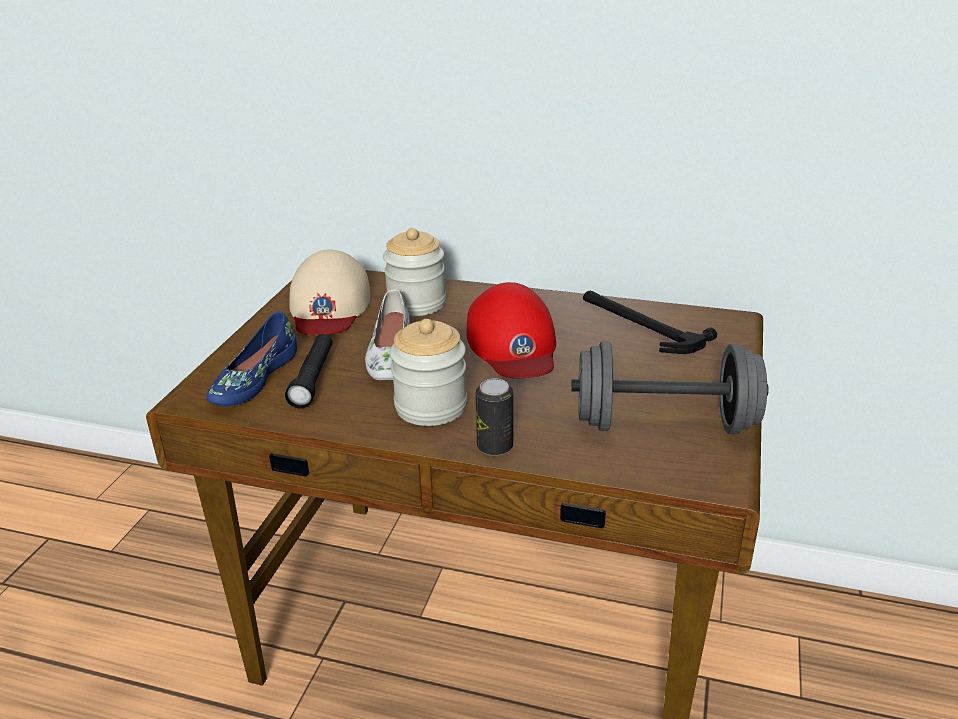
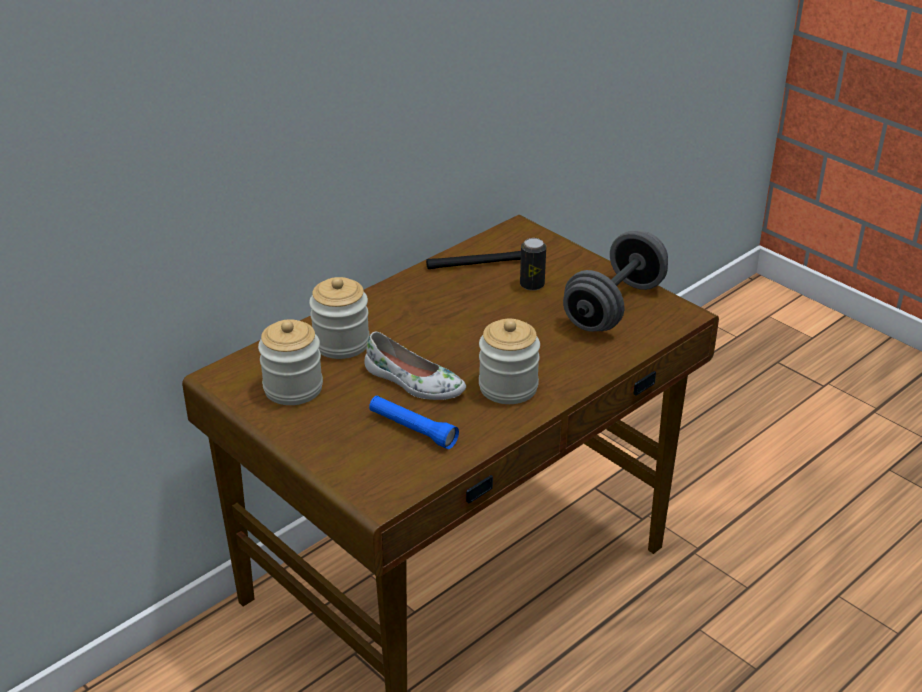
camera: 60 degrees left, 5 degrees up
blue shoe [207,311,297,407] -> none
black flashlight [285,334,333,408] -> blue flashlight [369,396,459,449]
beige cap [289,250,370,335] -> jar [258,319,323,405]
red cap [466,282,556,378] -> none
can [476,378,513,456] -> can moved to [520,238,546,291]

